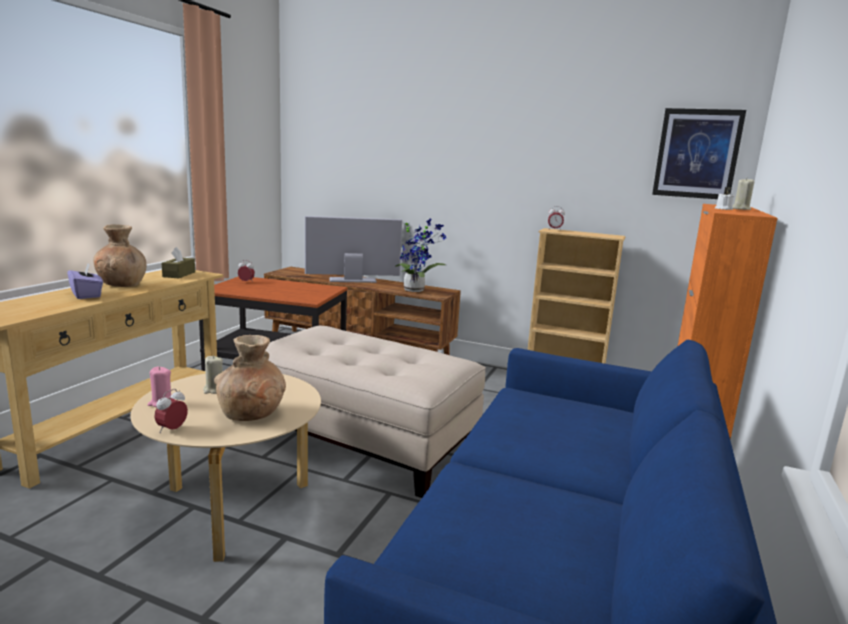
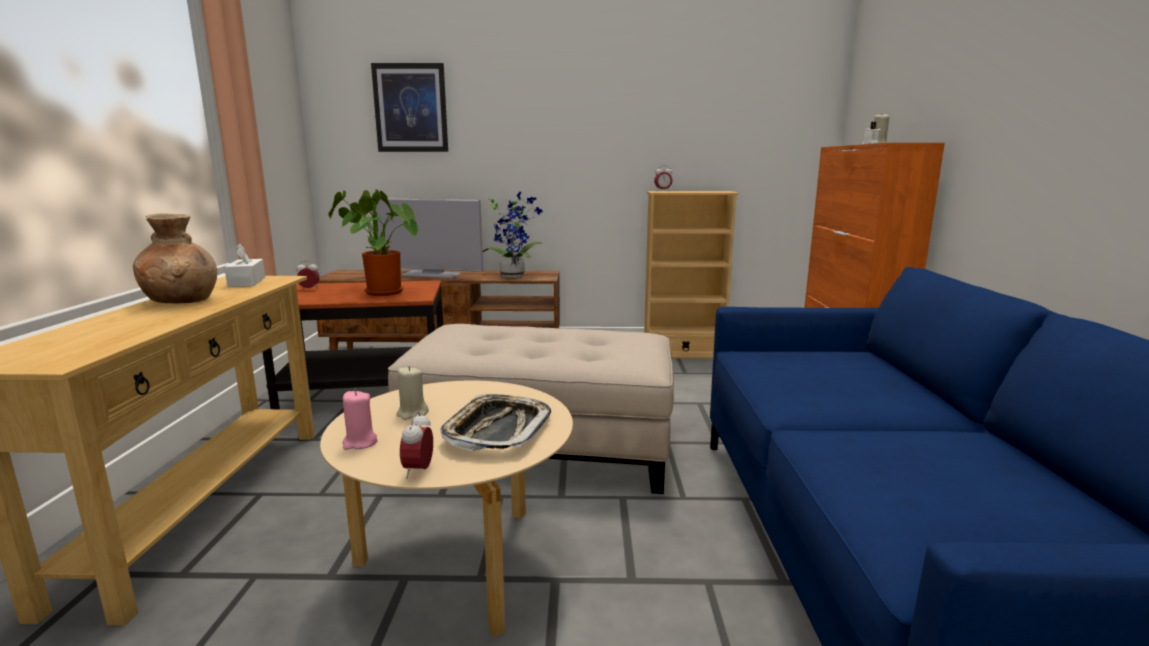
camera: 20 degrees left, 0 degrees up
purple tissue box [67,263,103,299] -> none
brown tissue box [161,247,195,278] -> white tissue box [224,243,265,287]
brown vase [214,335,286,421] -> tray [440,394,551,451]
television [305,216,402,283] -> television turned 135 degrees counterclockwise [372,199,483,278]
picture [652,108,746,199] -> picture moved to [371,63,448,152]
none -> potted plant [328,189,418,296]

